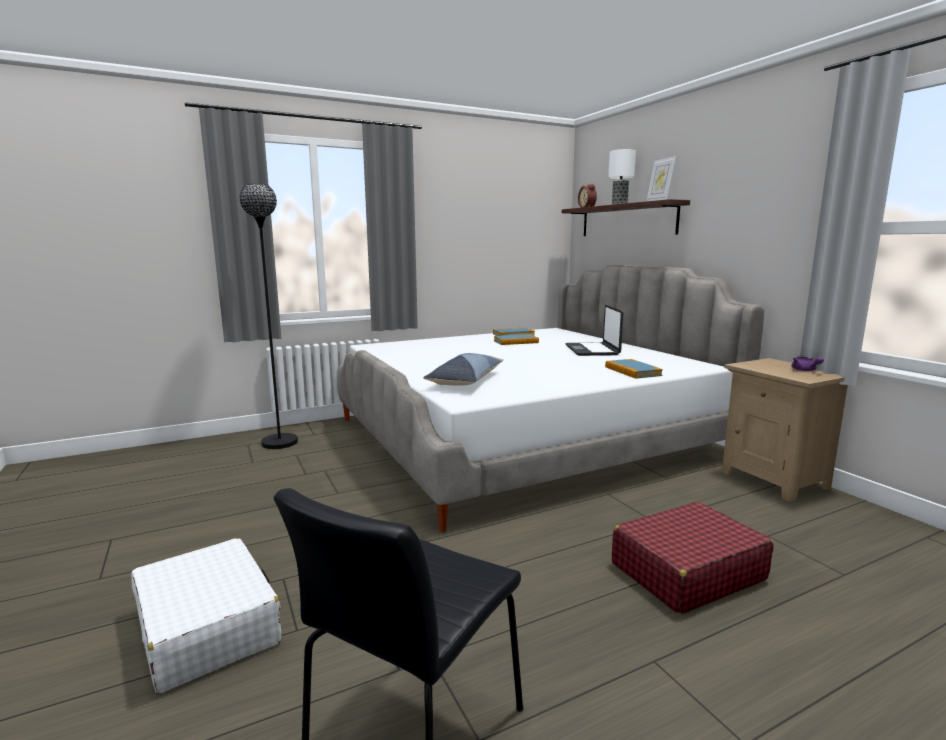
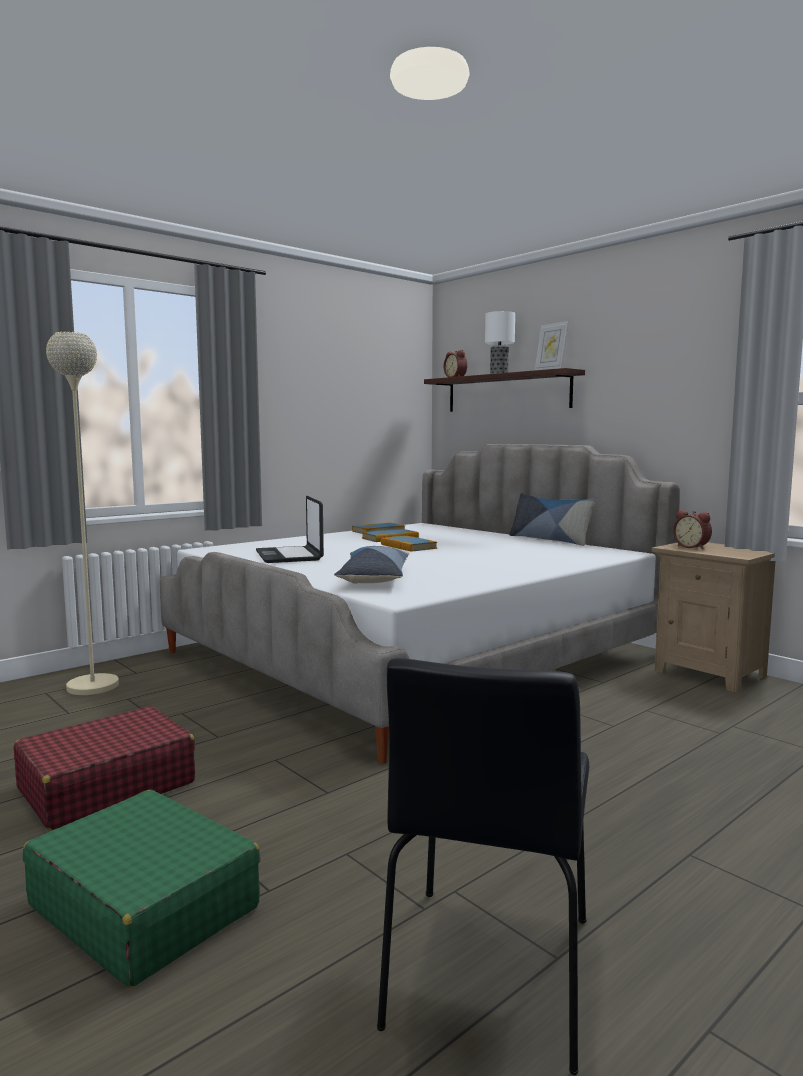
camera: 15 degrees left, 5 degrees down
white suitcase [131,538,281,693] -> green suitcase [23,790,261,987]
black floor lamp [240,183,298,449] -> beige floor lamp [46,332,119,695]
laptop [565,305,624,356] -> laptop moved to [256,496,324,563]
book [605,359,663,379] -> book moved to [381,536,437,552]
red suitcase [612,502,774,614] -> red suitcase moved to [13,706,195,831]
purple teapot [791,356,824,371] -> none
none -> pillow [509,493,595,546]
none -> alarm clock [673,510,712,549]

